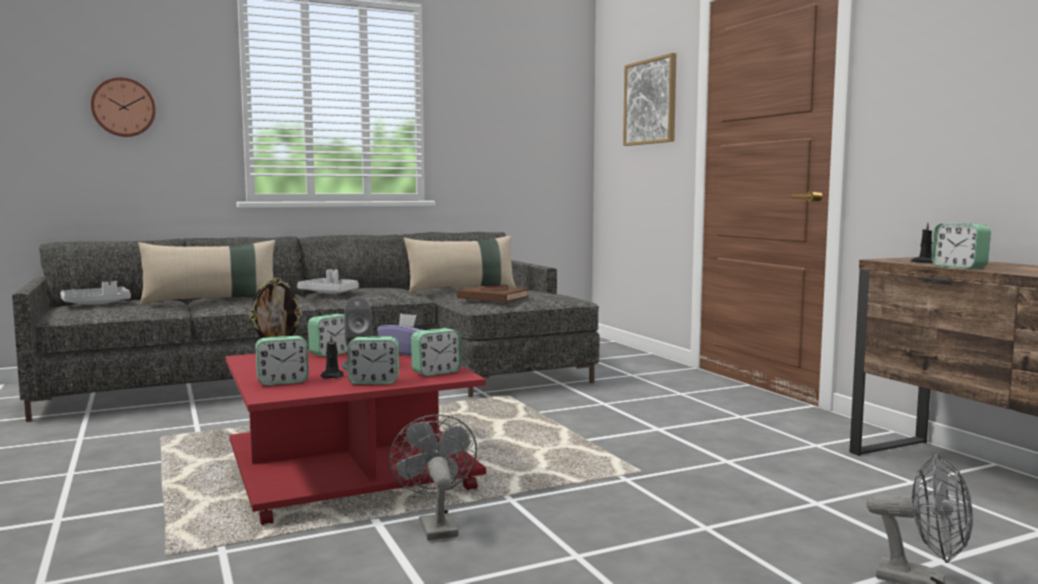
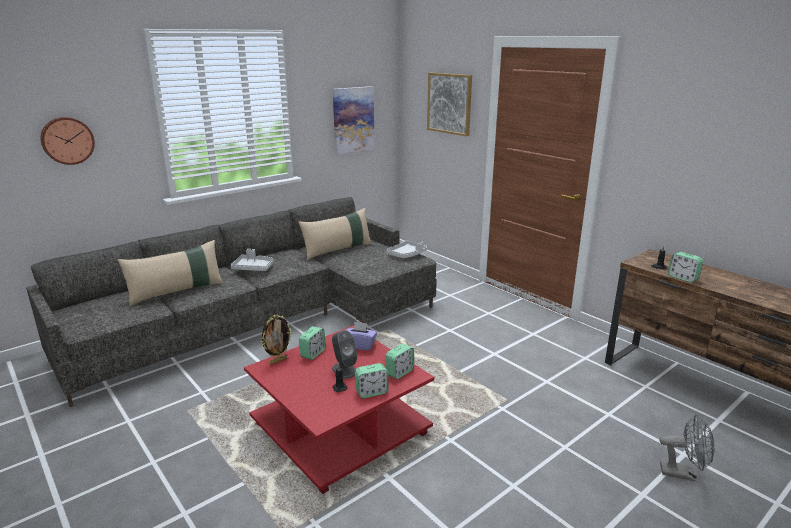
camera: 15 degrees left, 15 degrees up
grey tray [60,281,131,305] -> grey tray moved to [386,240,427,258]
alarm clock [255,336,309,386] -> none
grey fan [389,414,477,541] -> none
brown book [457,284,529,302] -> none
none -> picture [333,86,375,154]

